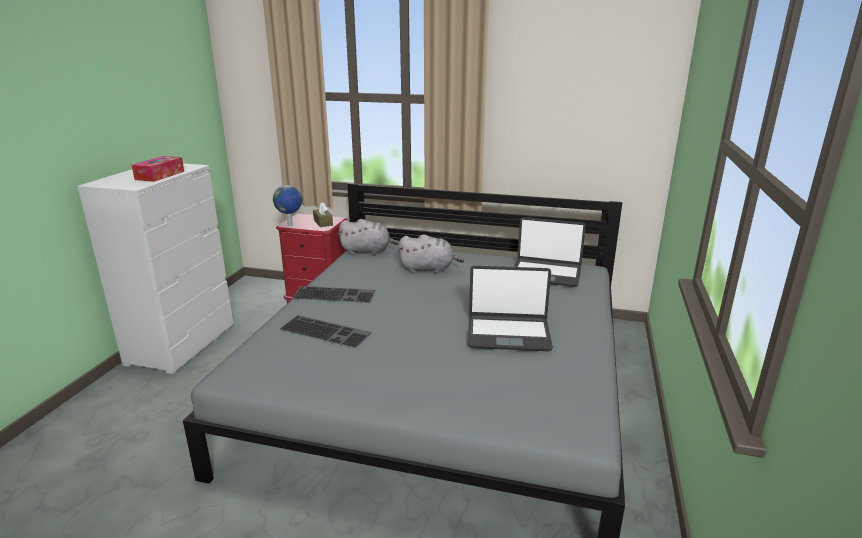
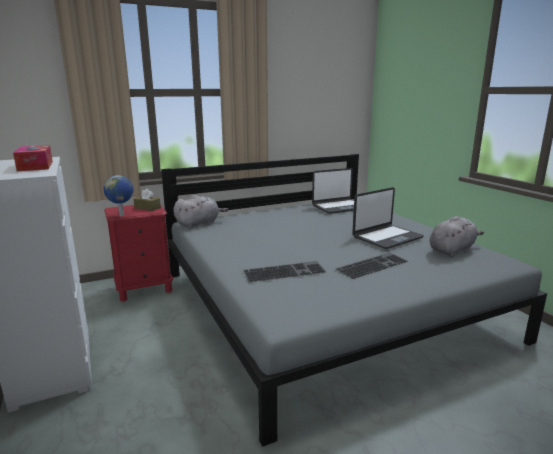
camera: 40 degrees left, 5 degrees down
keyboard [292,286,375,303] -> keyboard moved to [335,253,409,279]
grey plush toy [398,234,464,273] -> grey plush toy moved to [430,216,484,257]

